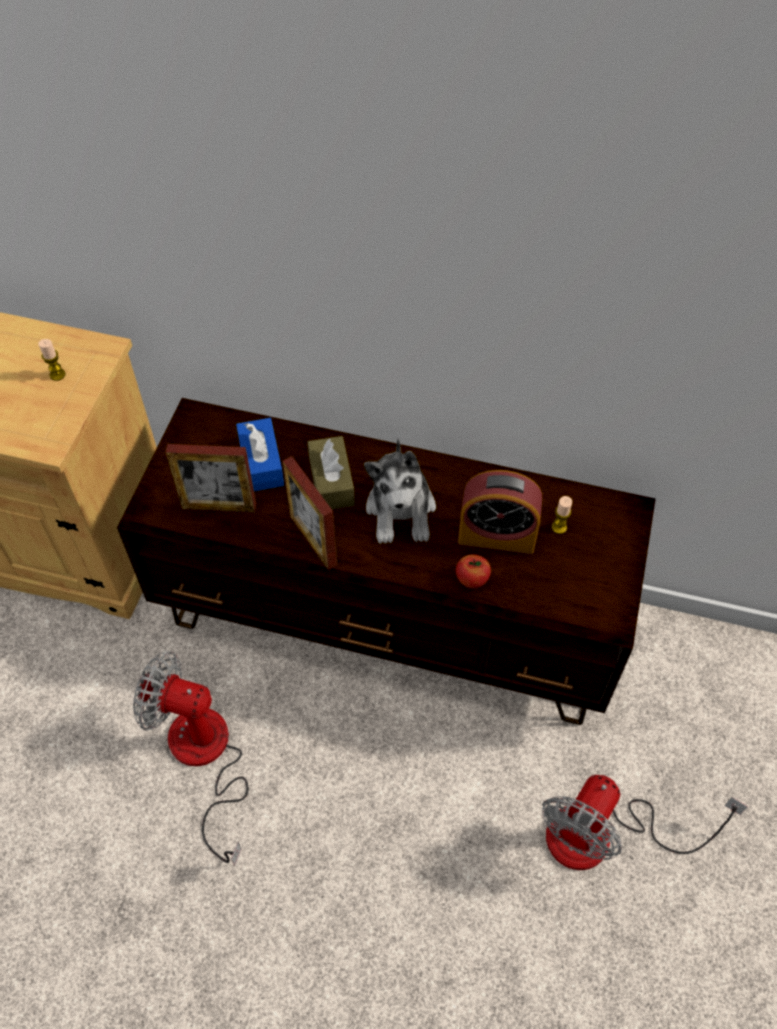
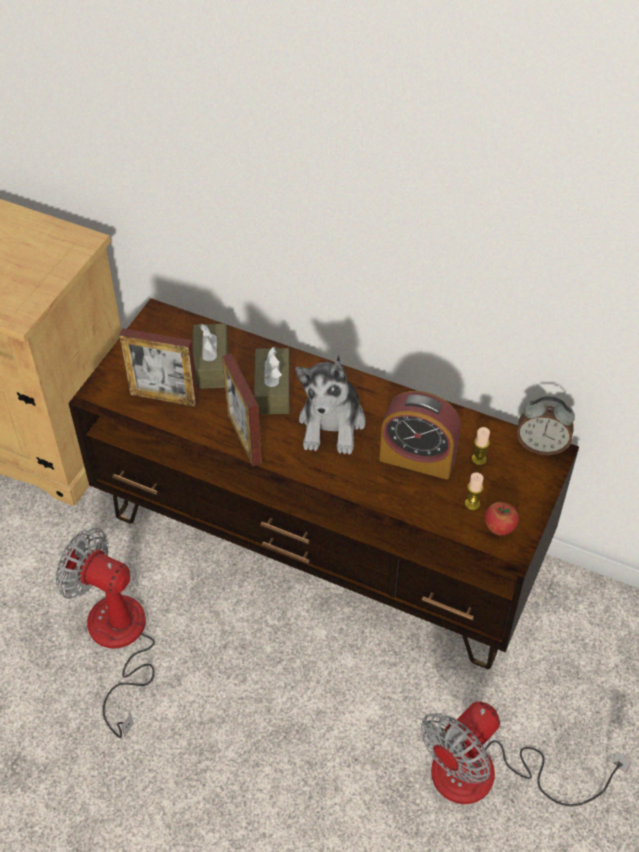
camera: 10 degrees right, 5 degrees down
candle [38,339,66,381] -> candle moved to [465,472,484,511]
blue tissue box [236,418,284,491] -> brown tissue box [193,324,228,389]
apple [456,555,491,588] -> apple moved to [485,502,519,535]
none -> alarm clock [517,396,575,455]

